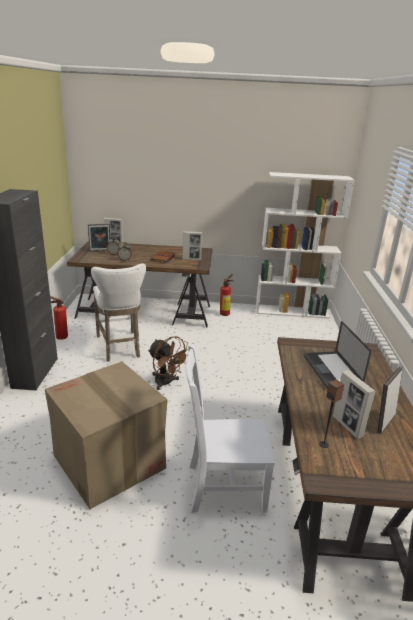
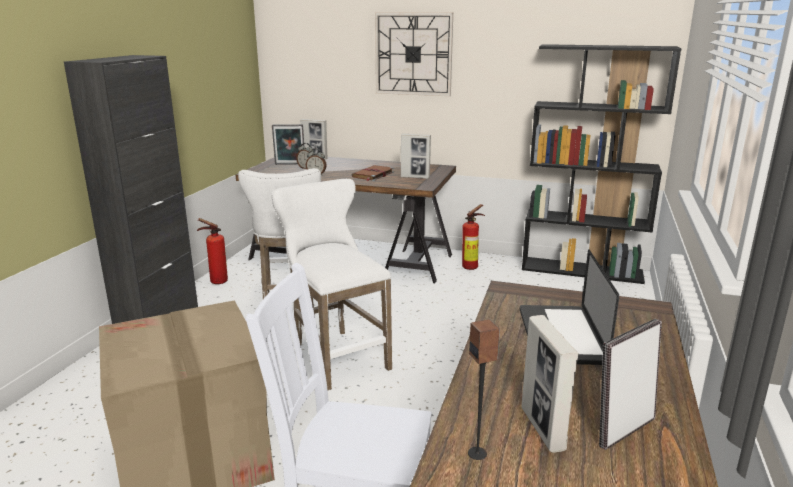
camera: 15 degrees right, 5 degrees down
brown fan [148,336,188,390] -> white stool [272,179,392,390]
white bookcase [256,172,355,319] -> black bookcase [522,44,682,284]
none -> wall clock [375,13,453,96]

